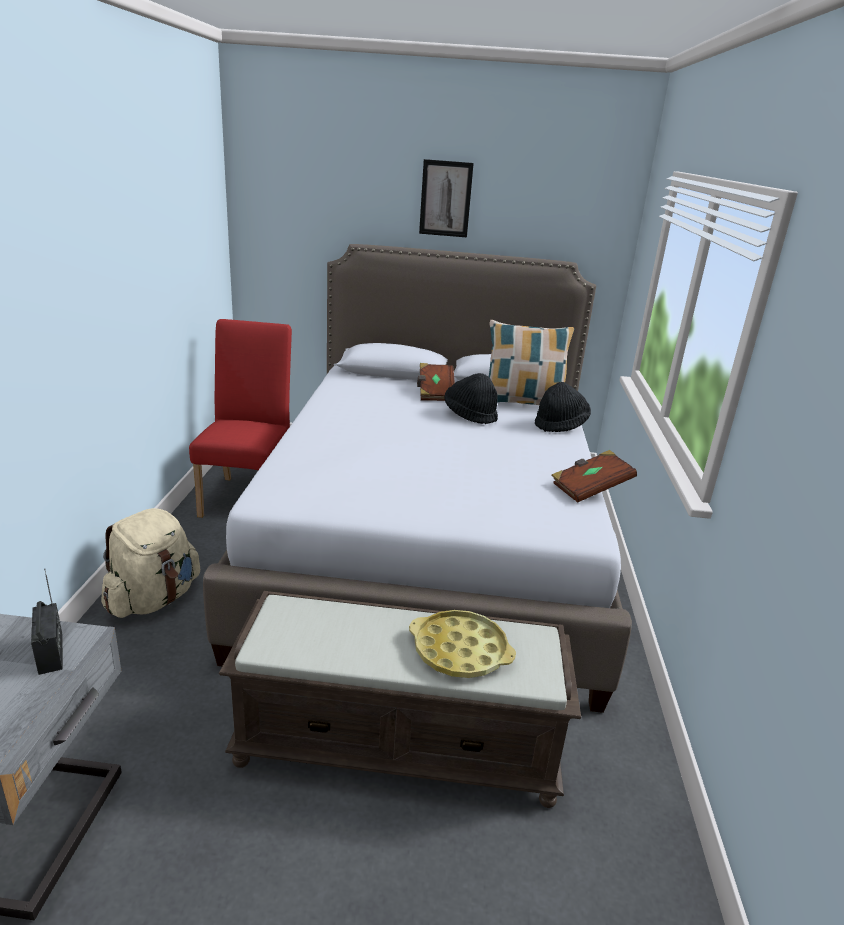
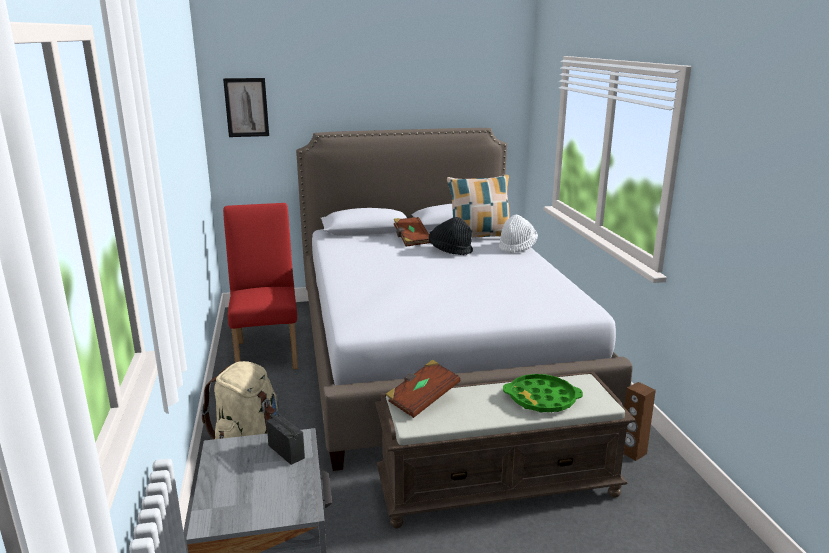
camera: 15 degrees left, 5 degrees down
yellow tray [409,610,516,678] -> green tray [503,374,583,413]
picture [419,159,474,237] -> picture moved to [223,78,269,137]
black hat [535,382,591,432] -> white hat [499,214,538,253]
brown book [552,450,637,503] -> brown book moved to [386,359,460,418]
none -> brown speaker [624,382,656,461]

